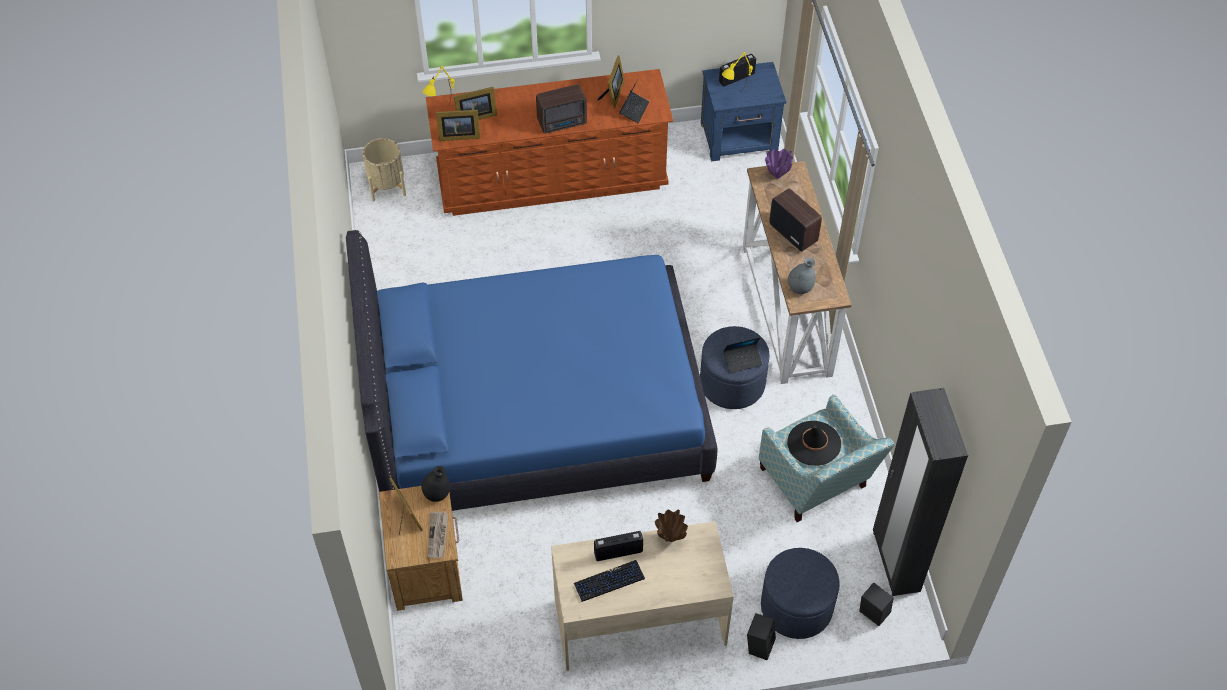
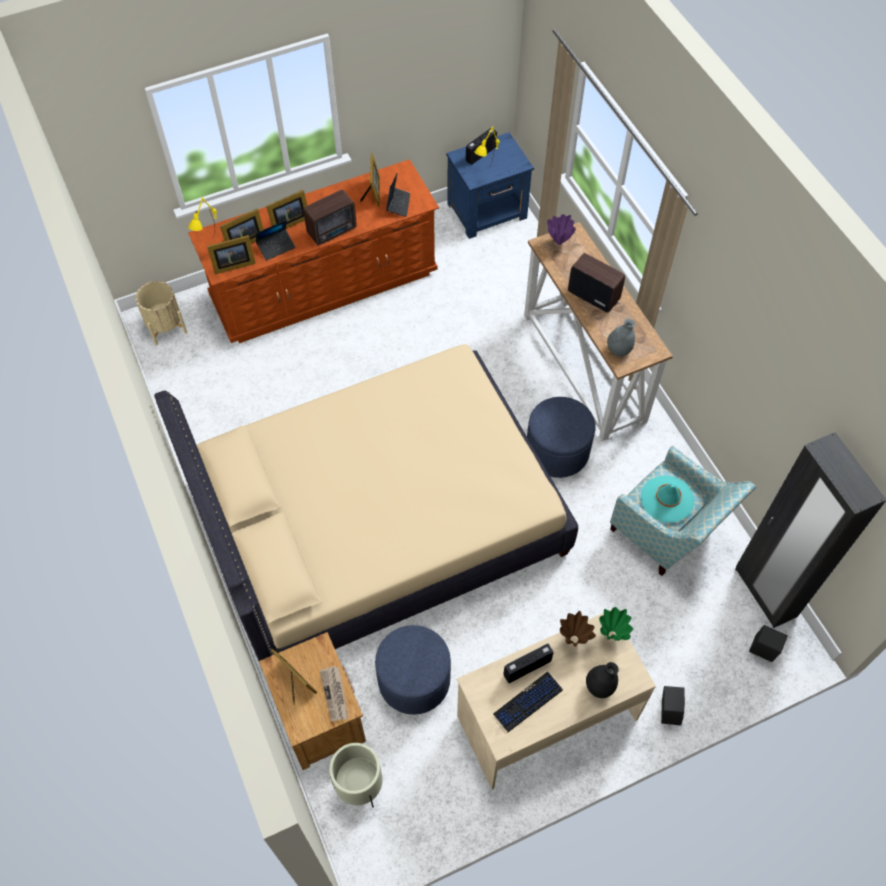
camera: 15 degrees left, 5 degrees up
blue bed [346,230,718,511] -> beige bed [154,344,578,661]
black vase [421,466,450,502] -> black vase moved to [586,662,619,698]
laptop [723,337,763,373] -> laptop moved to [256,220,295,261]
blue ottoman [761,548,840,639] -> blue ottoman moved to [375,625,451,715]
black hat [787,421,841,466] -> turquoise hat [641,476,695,523]
none -> picture frame [266,190,308,229]
none -> beige planter [329,743,383,808]
none -> green vase [599,607,633,641]

